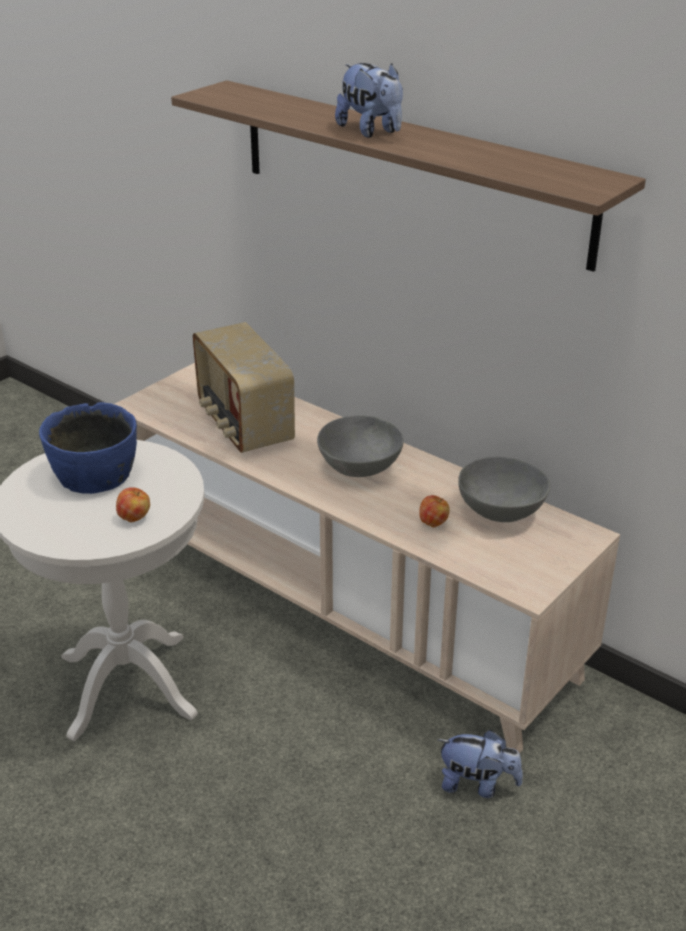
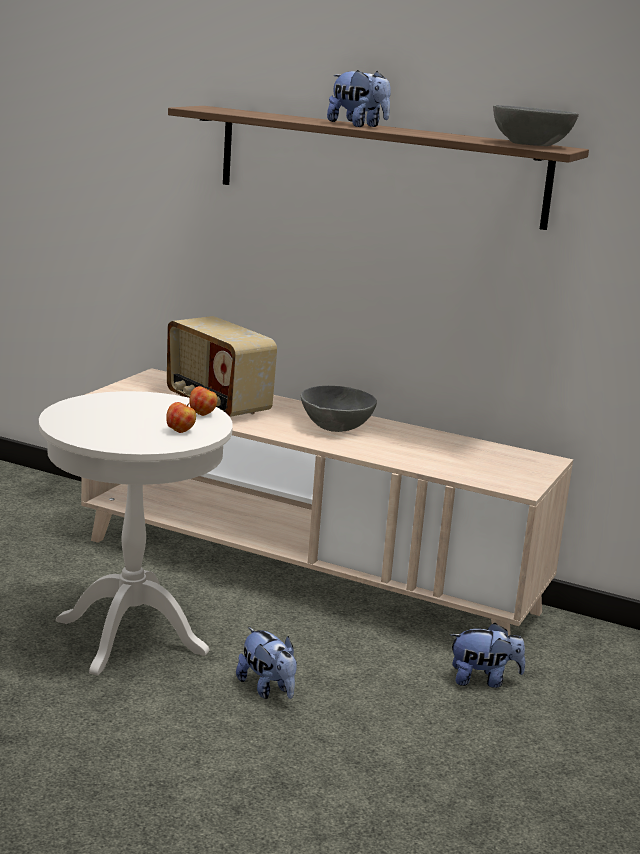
camera: 15 degrees left, 15 degrees down
blue bowl [39,402,137,494] -> none
apple [419,495,450,527] -> apple moved to [189,386,218,416]
grey bowl [458,457,550,522] -> grey bowl moved to [493,105,579,146]
none -> plush toy [236,627,297,699]

